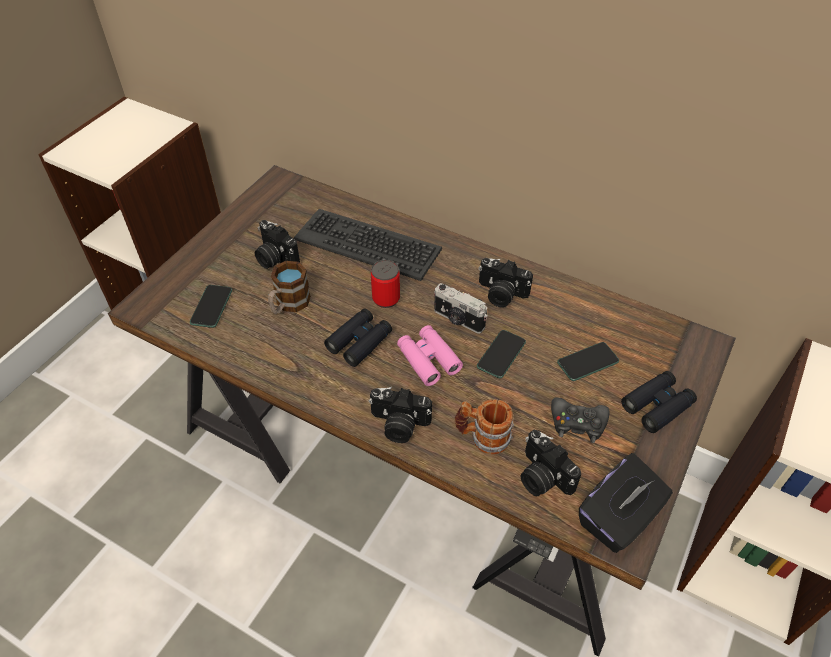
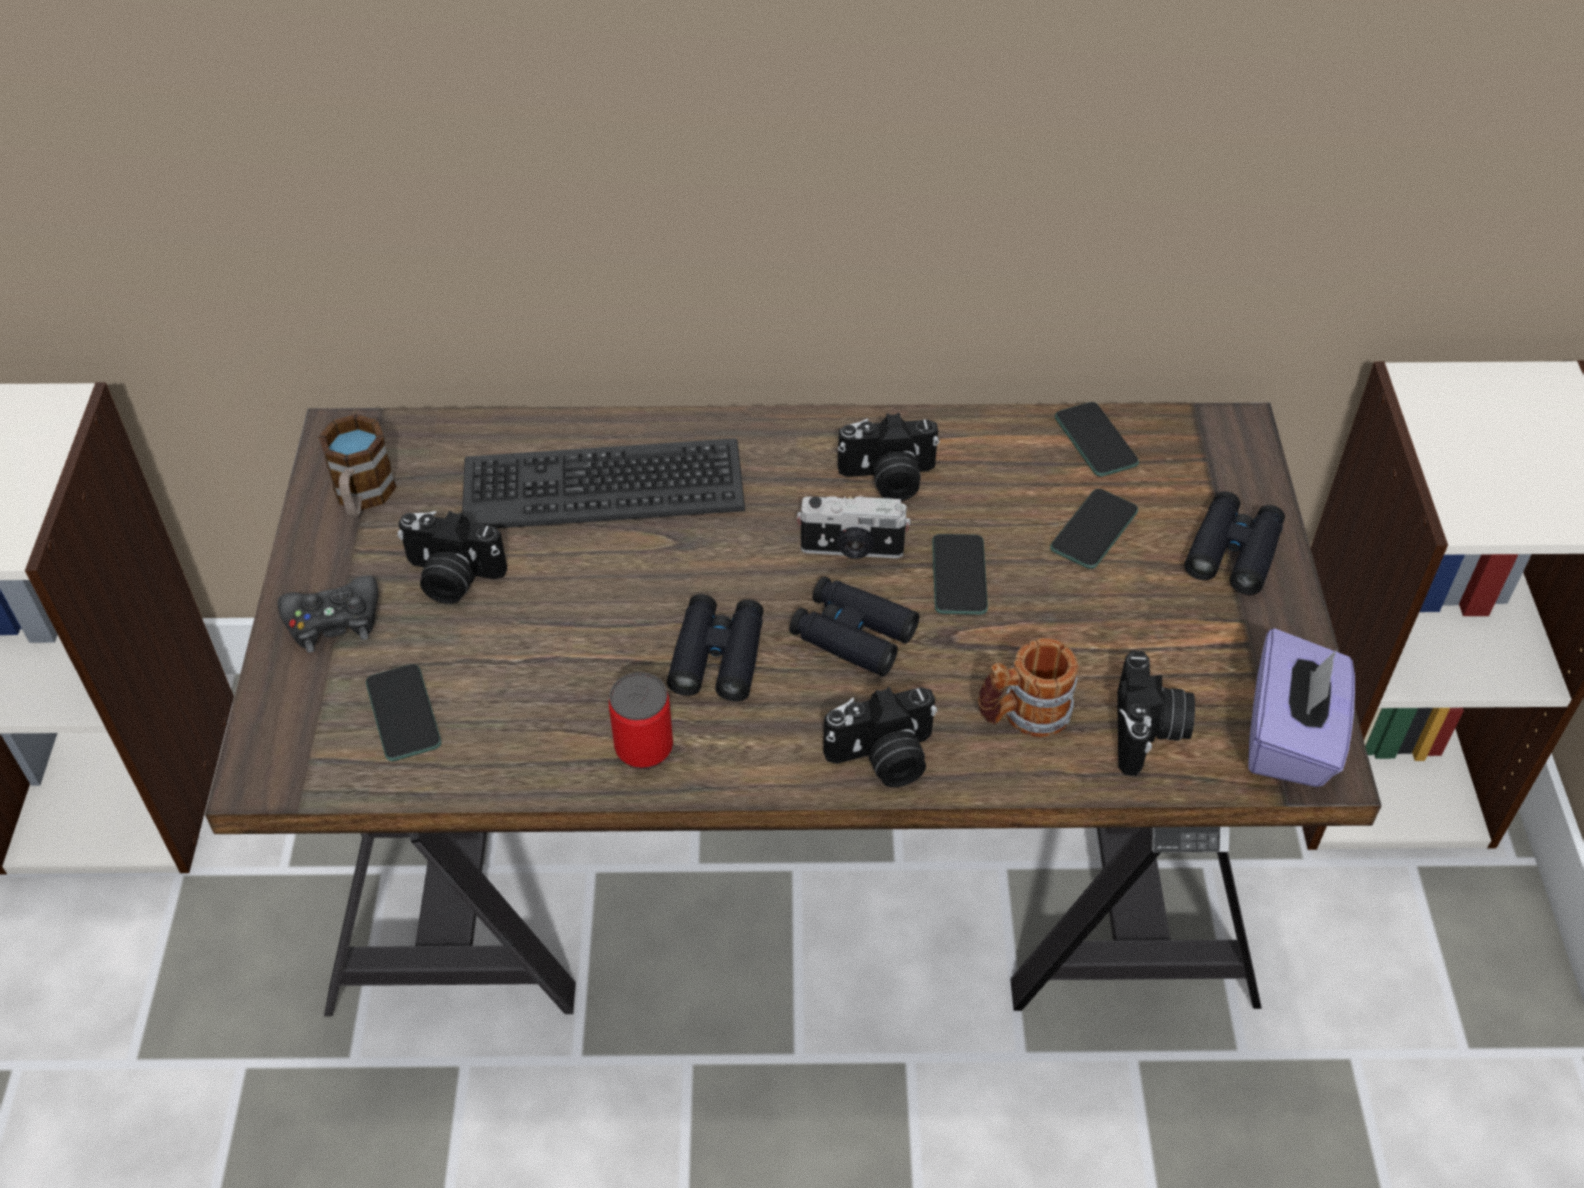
camera: 30 degrees left, 0 degrees up
mug [268,261,311,315] -> mug moved to [318,414,397,518]
can [371,260,400,308] -> can moved to [609,672,673,769]
pink binoculars [397,325,463,386] -> black binoculars [789,576,919,677]
camera [521,430,581,496] -> camera turned 105 degrees counterclockwise [1117,650,1195,776]
black game controller [551,397,610,443] -> black game controller moved to [277,576,378,653]
black tissue box [579,453,673,553] -> purple tissue box [1248,628,1355,787]
none -> phone [1055,402,1139,477]

